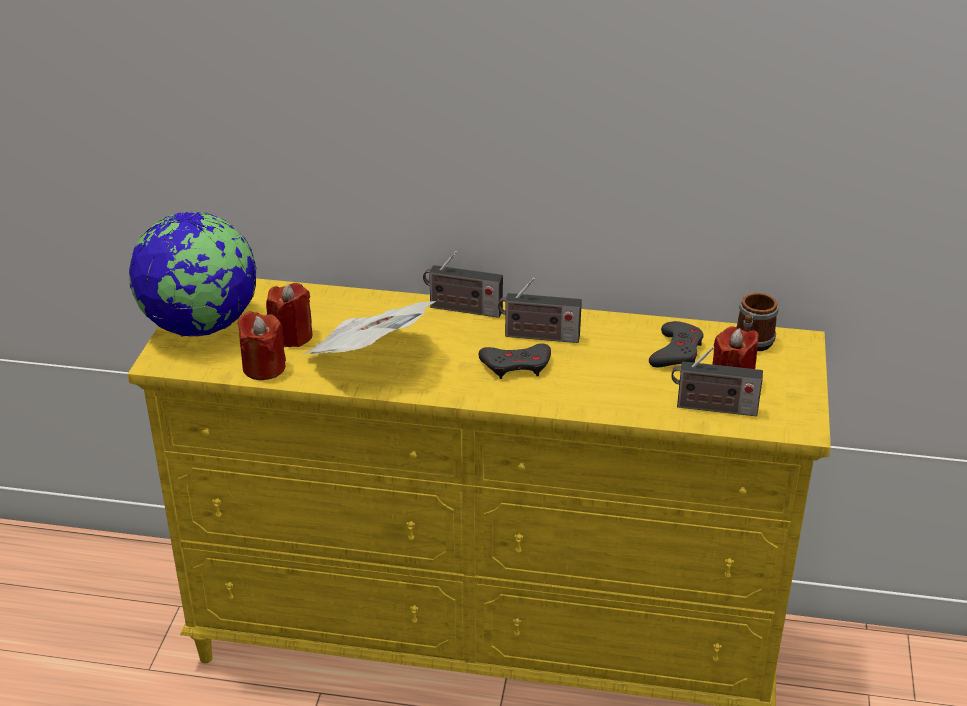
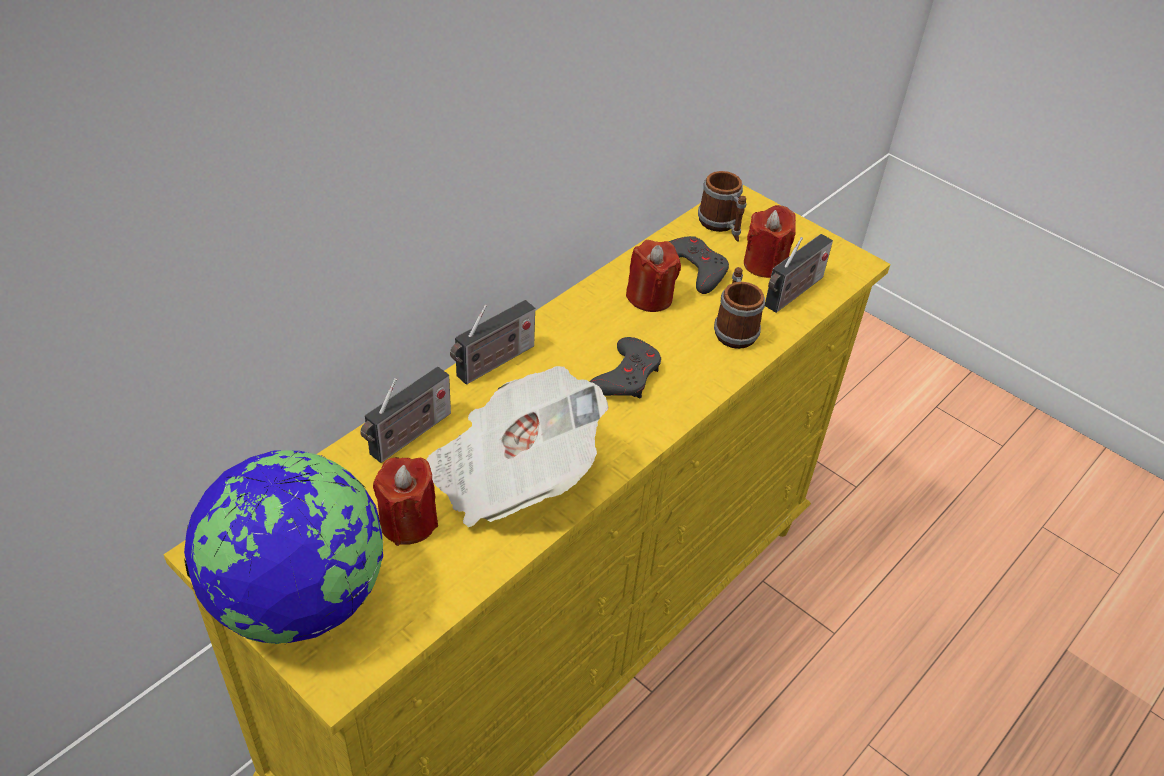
camera: 60 degrees left, 10 degrees up
red candle [237,311,286,380] -> red candle moved to [626,240,681,312]
radio [498,278,582,343] -> radio moved to [360,367,451,463]
none -> mug [714,267,765,349]

